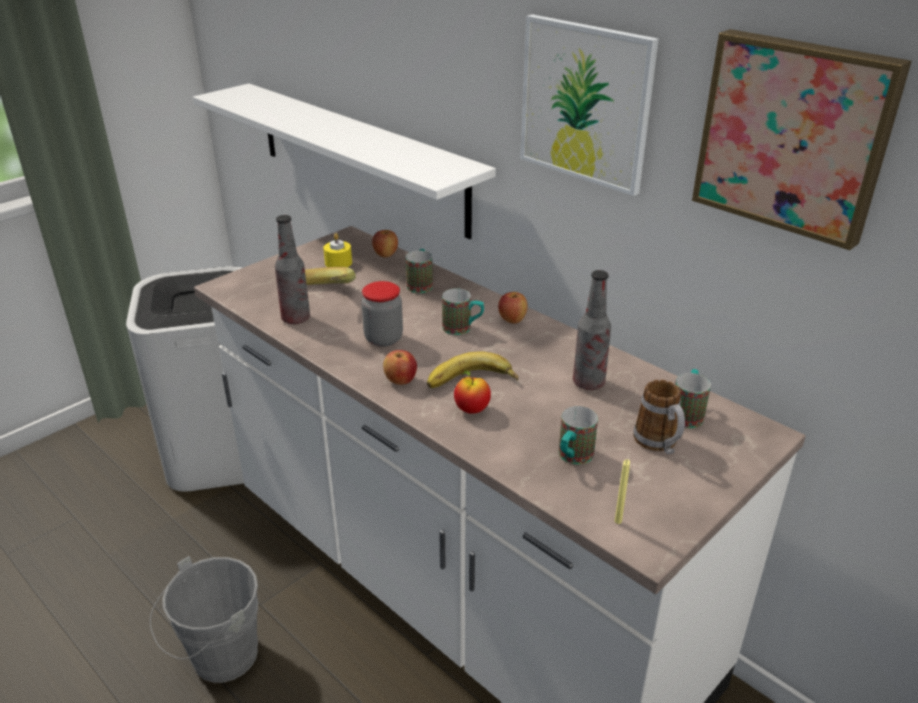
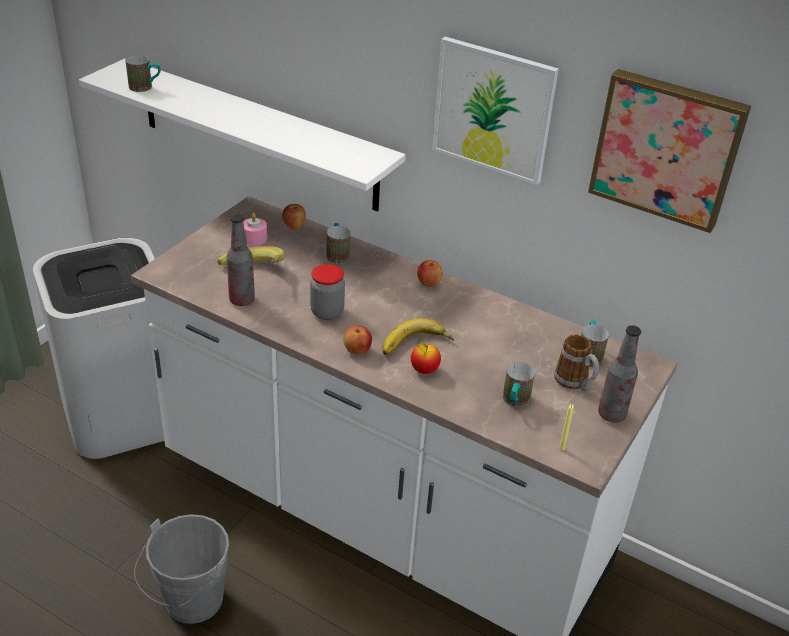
camera: 15 degrees left, 5 degrees up
yellow candle [323,233,352,267] -> pink candle [243,213,267,245]
mug [442,288,484,335] -> mug moved to [125,55,161,92]
bottle [573,270,611,390] -> bottle moved to [598,325,641,422]

